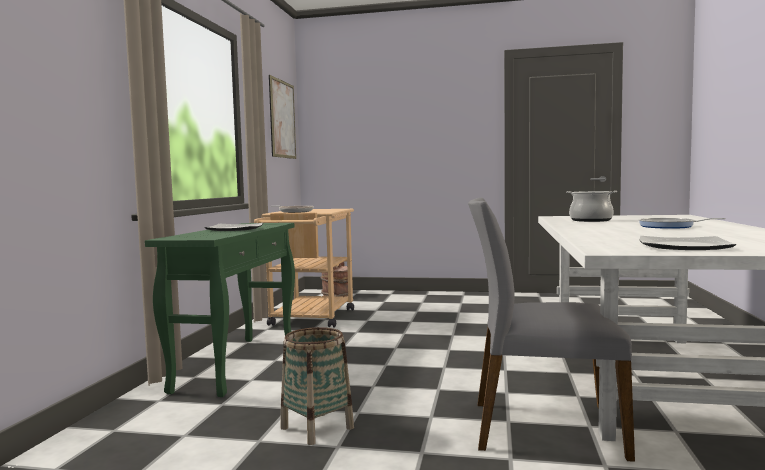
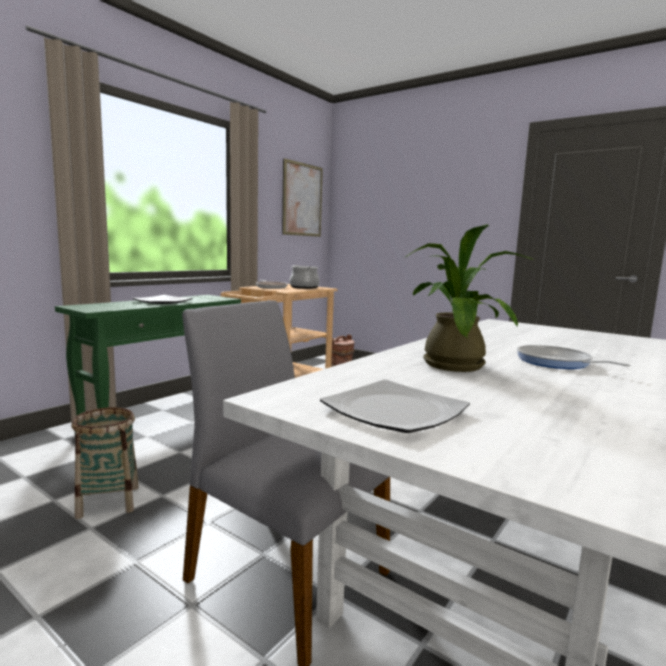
camera: 25 degrees right, 5 degrees up
cooking pot [566,191,617,222] -> cooking pot moved to [290,265,320,289]
none -> potted plant [404,224,534,372]

